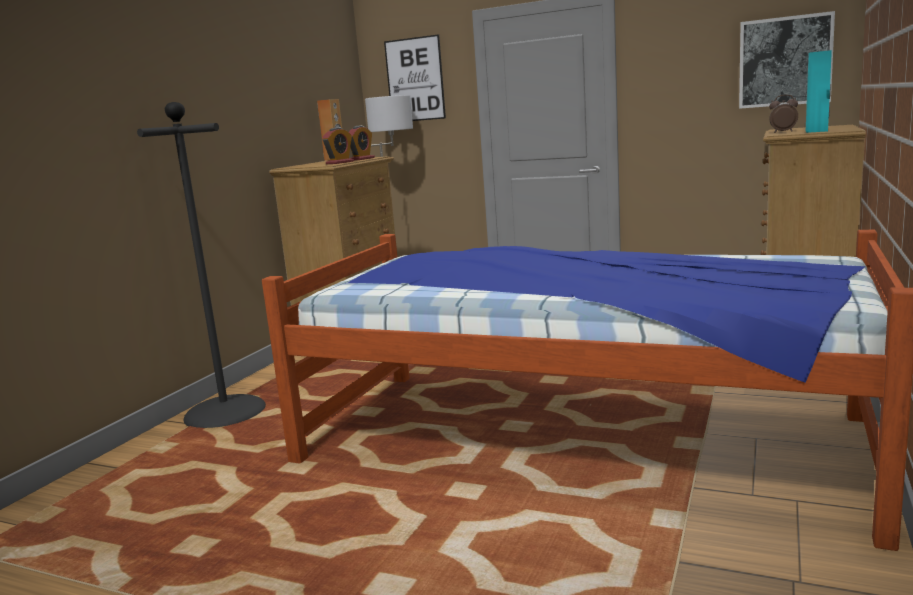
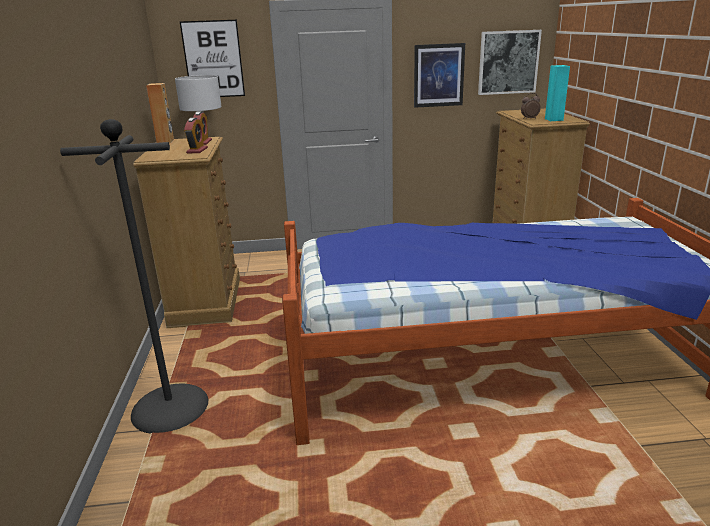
camera: 30 degrees left, 10 degrees up
none -> picture [414,43,465,108]

